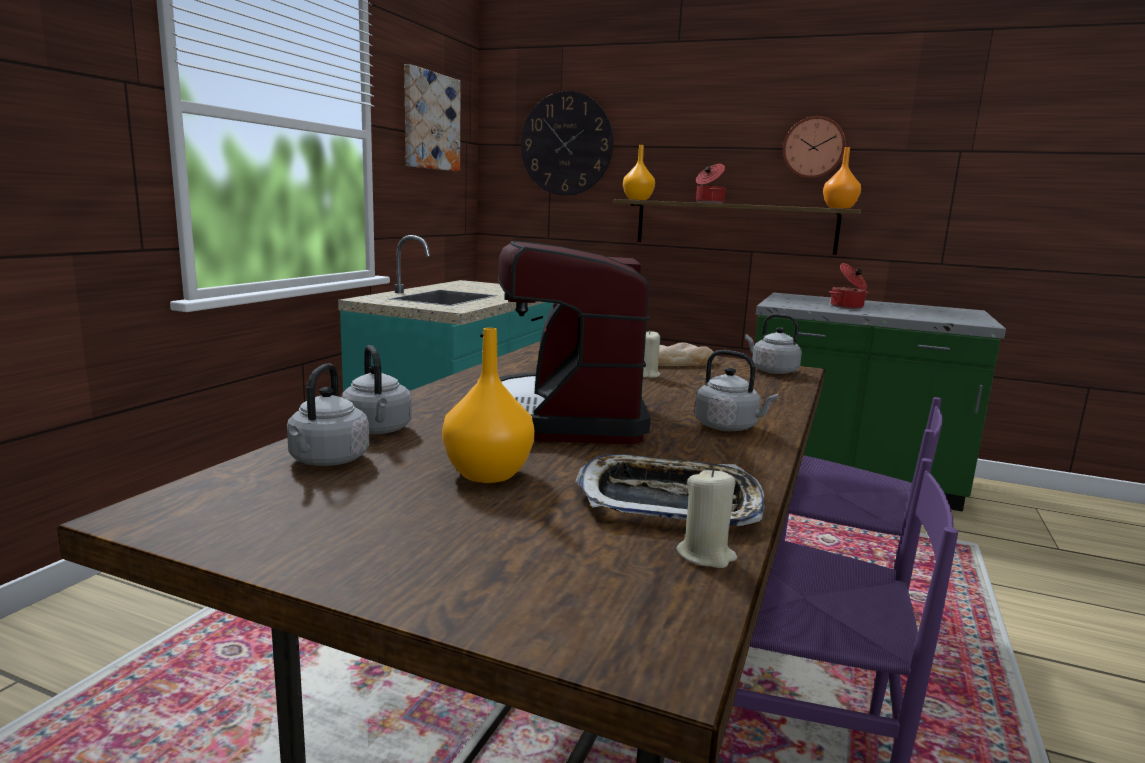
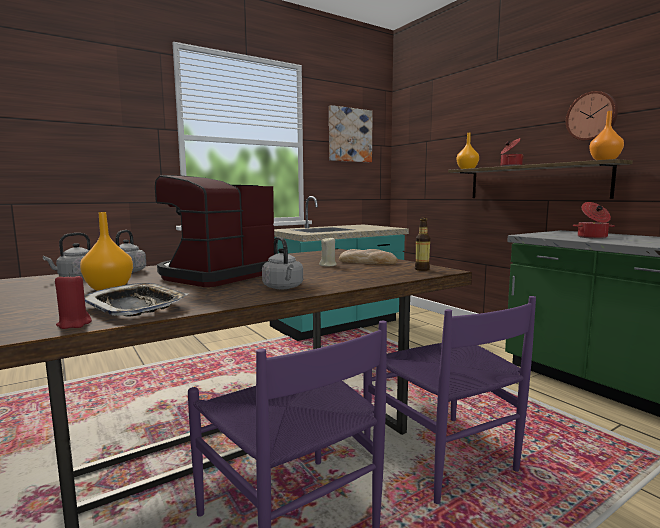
camera: 35 degrees right, 5 degrees down
wall clock [521,91,613,196] -> none
beige candle [676,468,737,568] -> red candle [55,272,92,329]
grey kettle [745,314,802,374] -> bottle [415,218,430,271]

